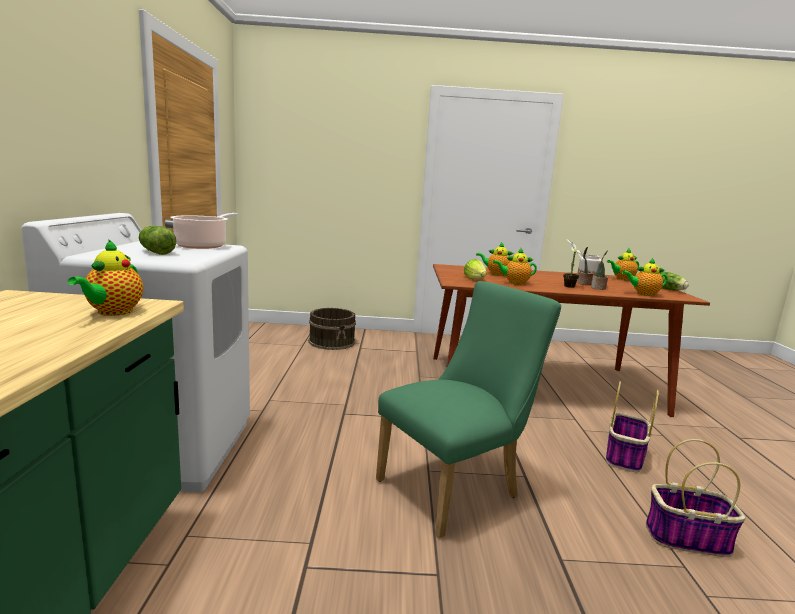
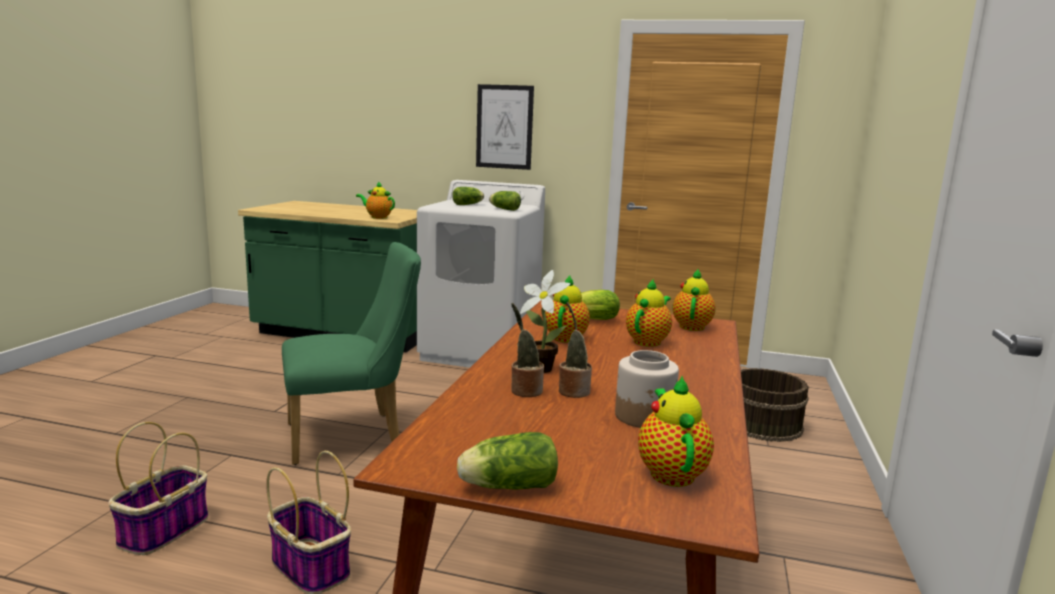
camera: 105 degrees right, 0 degrees up
cooking pot [170,213,238,249] -> lettuce [489,191,521,211]
green chair [376,281,561,539] -> green chair turned 90 degrees counterclockwise [282,242,421,465]
teapot [622,258,668,296] -> teapot moved to [673,269,716,331]
none -> picture [476,84,534,170]

